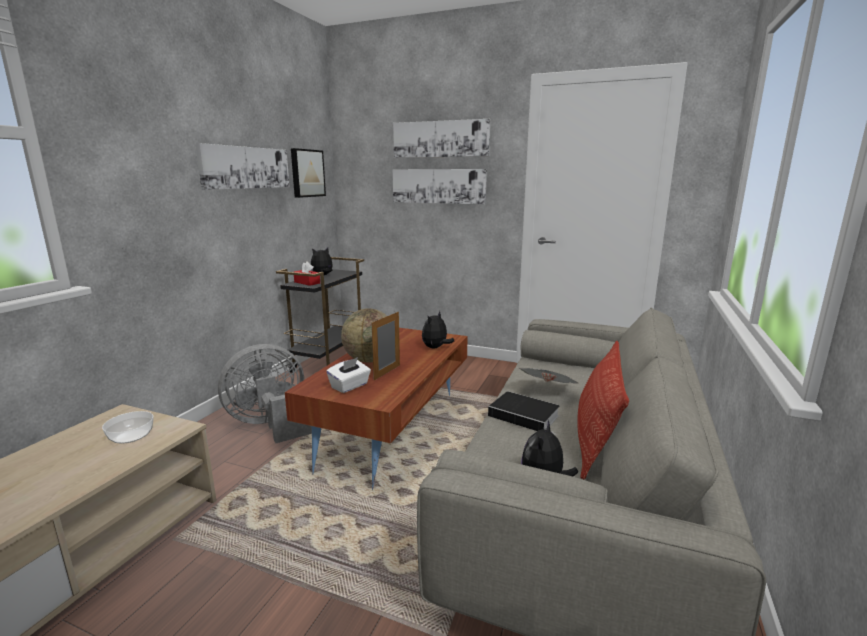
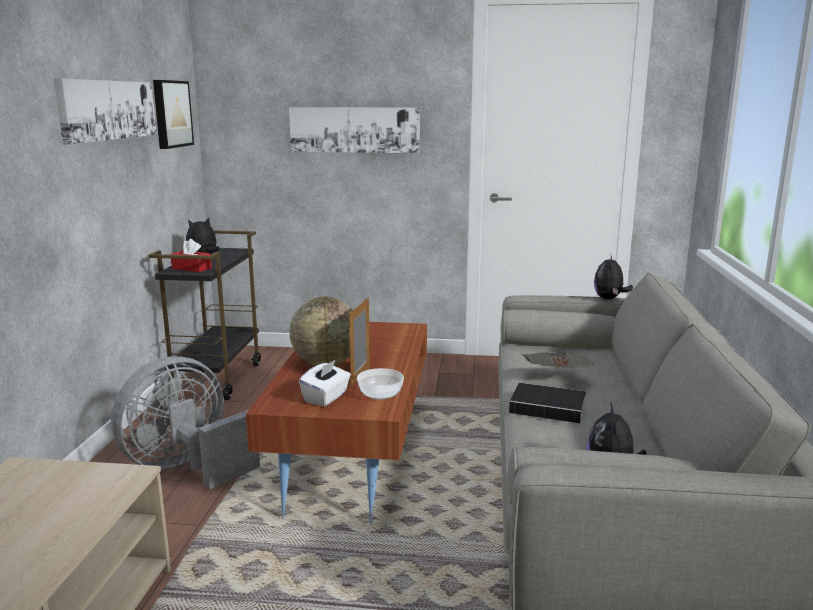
camera: 15 degrees left, 0 degrees up
bowl [102,411,154,443] -> bowl moved to [357,368,404,400]
picture [393,119,490,158] -> none
plush toy [422,311,454,348] -> plush toy moved to [594,256,633,300]
pillow [578,341,629,479] -> none

